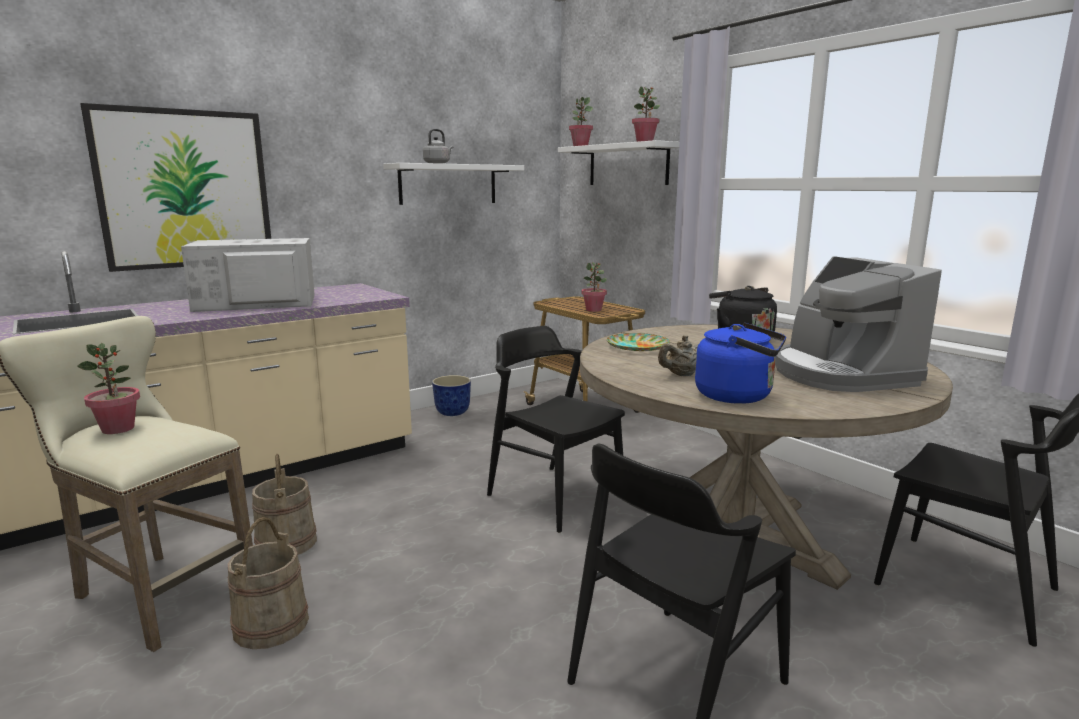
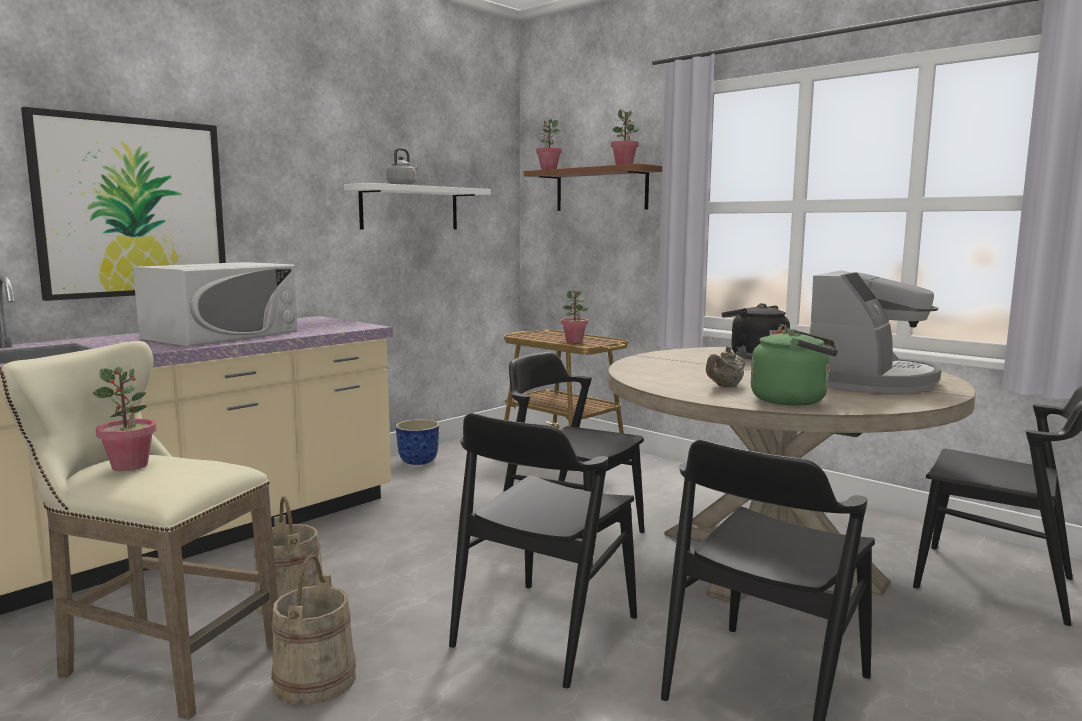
camera: 10 degrees left, 5 degrees down
white microwave [181,238,315,312] -> white microwave turned 150 degrees clockwise [133,262,298,346]
white shelf [558,140,680,185] -> brown shelf [524,164,662,211]
plate [607,333,670,351] -> none
blue kettle [695,323,786,404] -> green kettle [751,329,838,406]
coffee machine [775,256,942,392] -> coffee machine turned 120 degrees counterclockwise [810,270,941,393]
none -> black chair [449,413,637,689]

